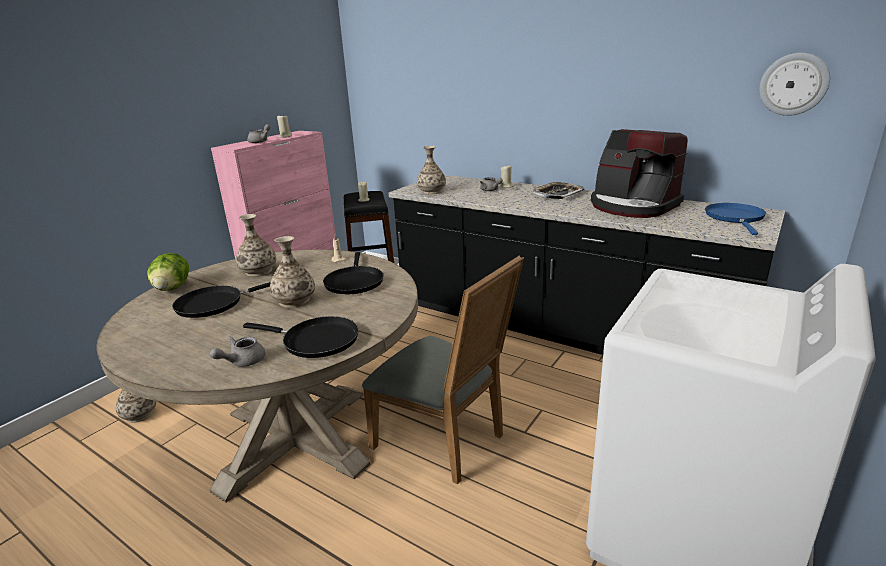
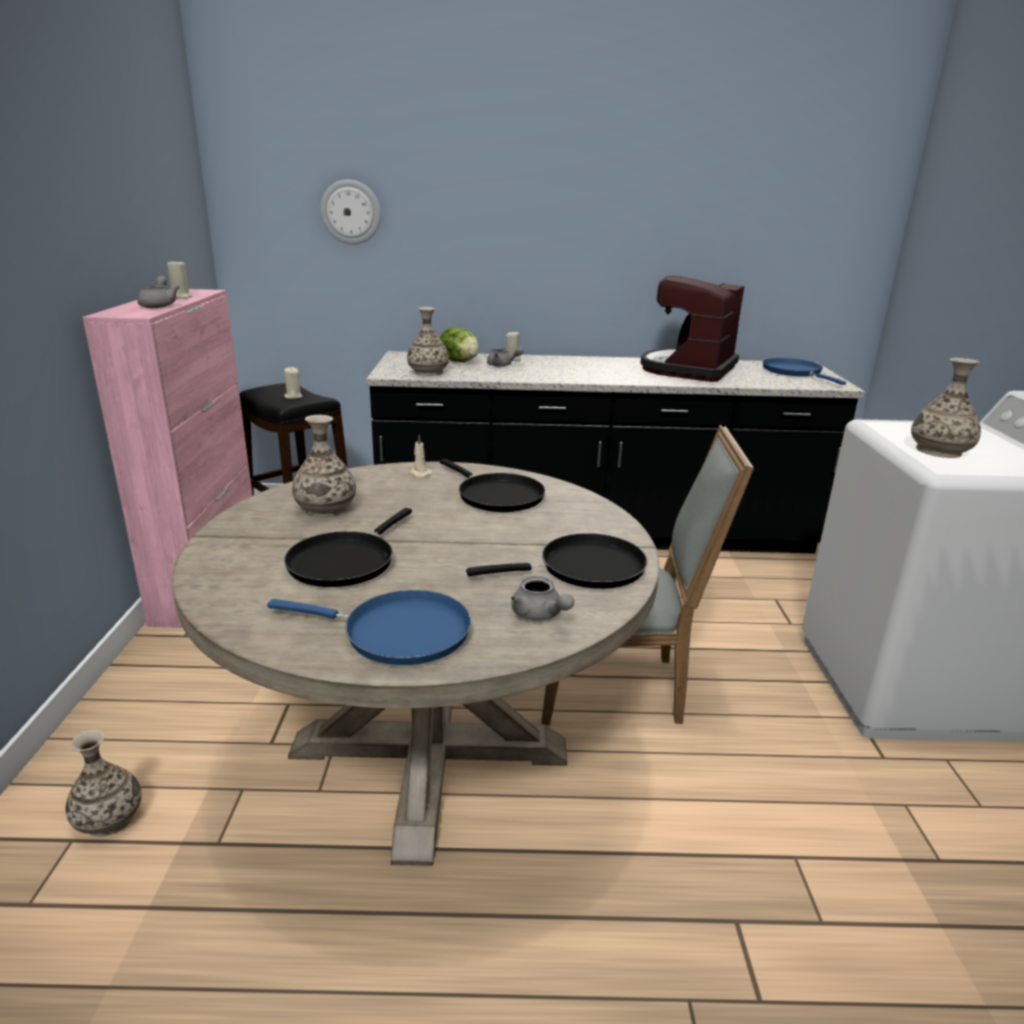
camera: 35 degrees left, 0 degrees up
lettuce [147,253,189,291] -> lettuce moved to [440,327,479,362]
grey teapot [210,336,265,367] -> grey teapot turned 45 degrees counterclockwise [511,576,574,621]
vase [270,236,315,308] -> vase moved to [911,358,981,458]
tray [533,182,584,199] -> none
coffee machine [591,129,688,218] -> coffee machine turned 105 degrees clockwise [640,276,744,382]
wall clock [759,53,830,116] -> wall clock moved to [320,179,381,244]
none -> blue frying pan [267,590,471,665]

